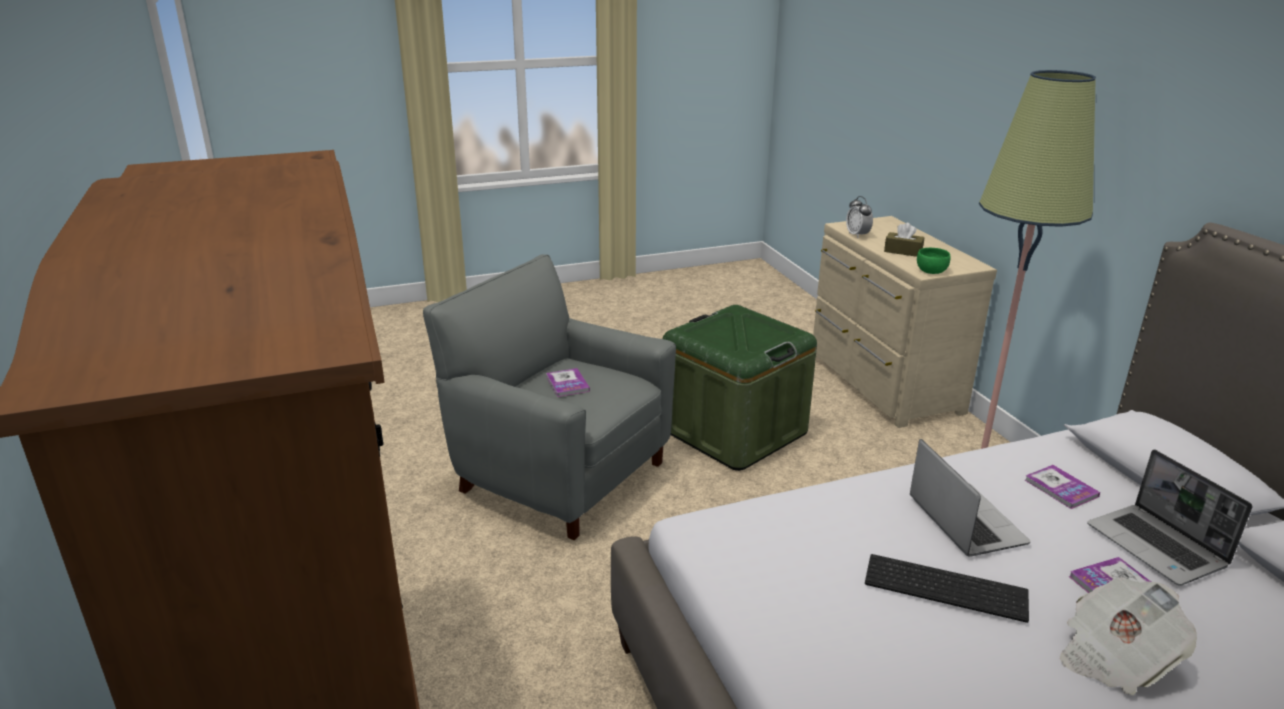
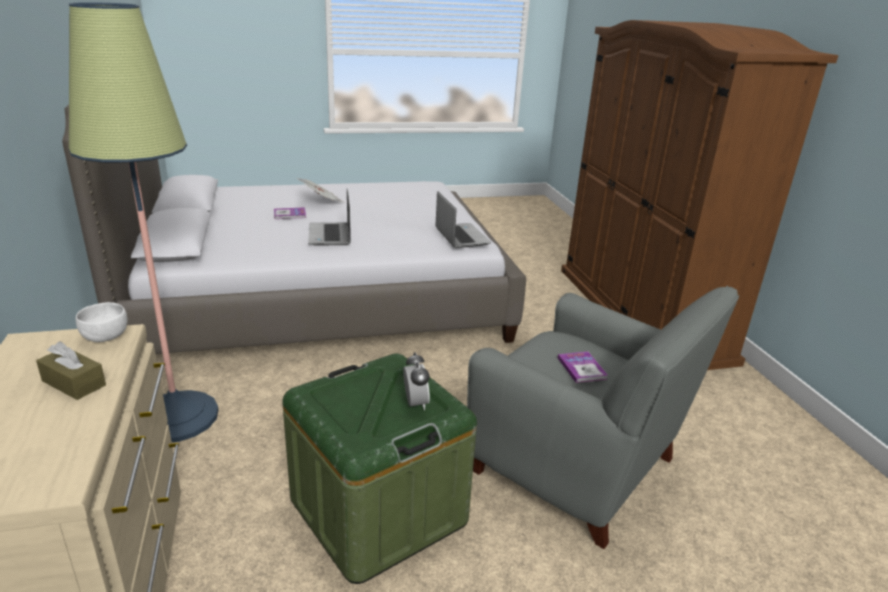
camera: 175 degrees left, 0 degrees up
alarm clock [846,196,873,238] -> alarm clock moved to [403,352,430,410]
keyboard [865,554,1029,623] -> none
green bowl [917,248,951,274] -> white bowl [75,302,128,342]
book [1025,465,1100,509] -> none
laptop [1087,449,1252,586] -> laptop moved to [435,191,491,248]

